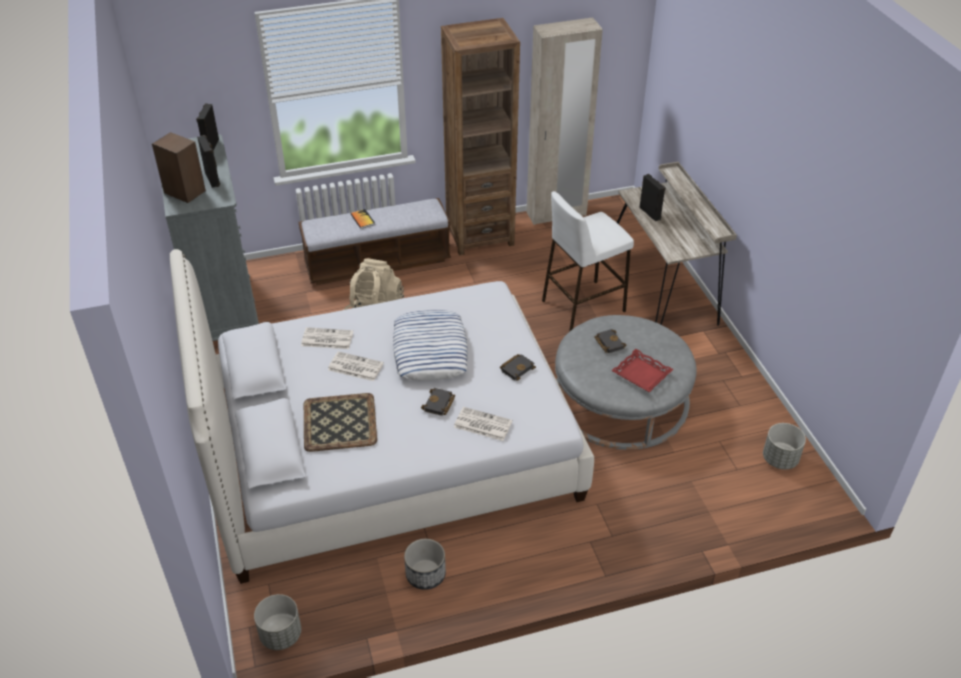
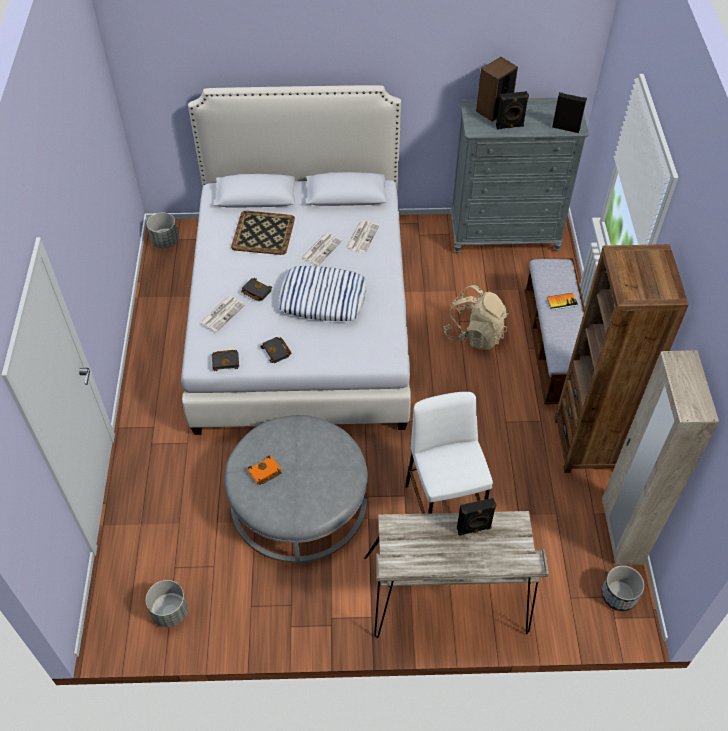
camera: 105 degrees right, 10 degrees up
planter [404,539,446,590] -> planter moved to [601,565,645,611]
black book [594,329,627,353] -> black book moved to [212,350,239,371]
red tray [611,349,674,392] -> orange book [248,456,282,485]

